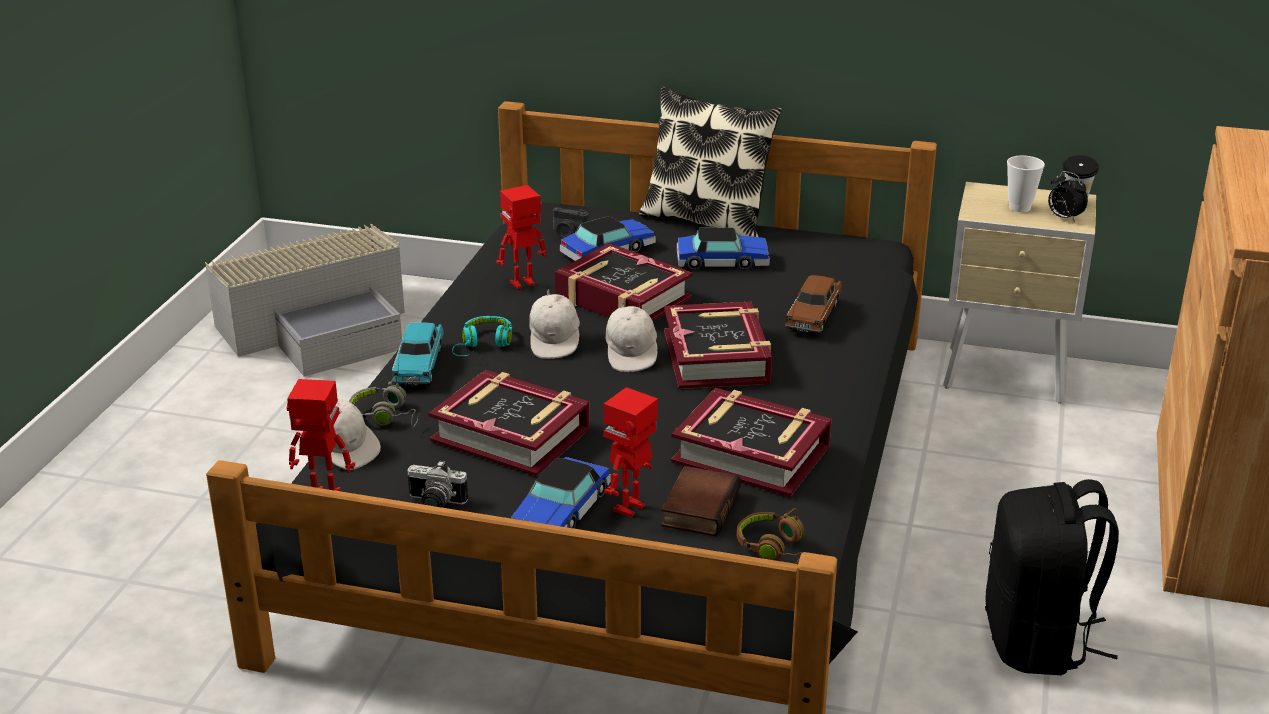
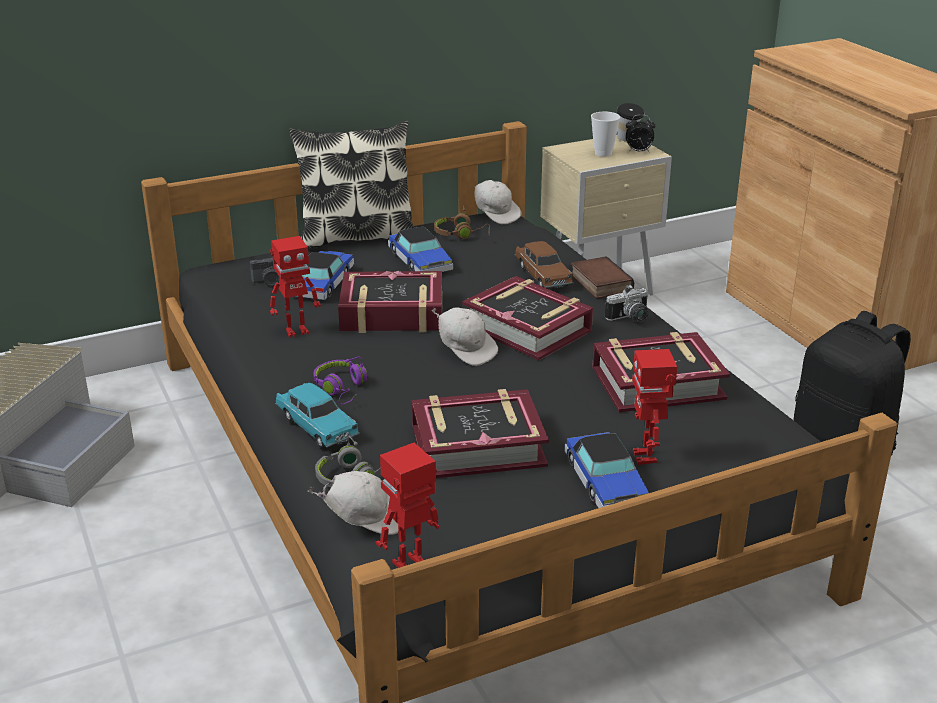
camera: 40 degrees left, 0 degrees up
camera [407,460,468,508] -> camera moved to [605,285,649,322]
turquoise headphones [452,316,512,356] -> purple headphones [314,357,367,405]
toy robot [496,185,546,289] -> toy robot turned 135 degrees counterclockwise [270,236,321,338]
white cap [529,289,580,359] -> white cap moved to [474,180,522,225]
book [661,466,741,537] -> book moved to [571,256,634,299]
toy car [677,227,770,270] -> toy car turned 105 degrees clockwise [388,227,453,272]
brown headphones [737,508,804,564] -> brown headphones moved to [434,206,490,239]

